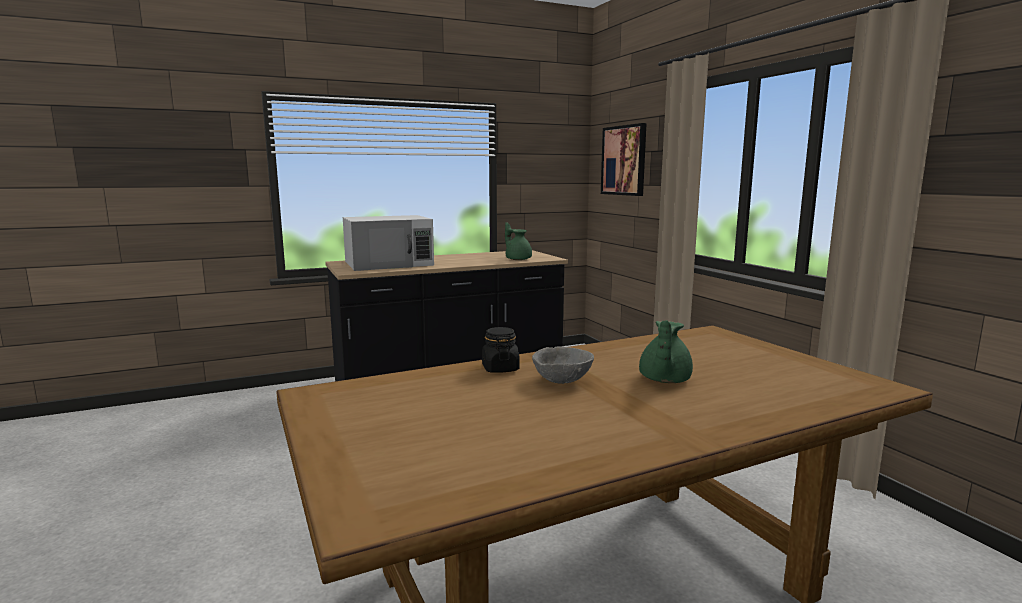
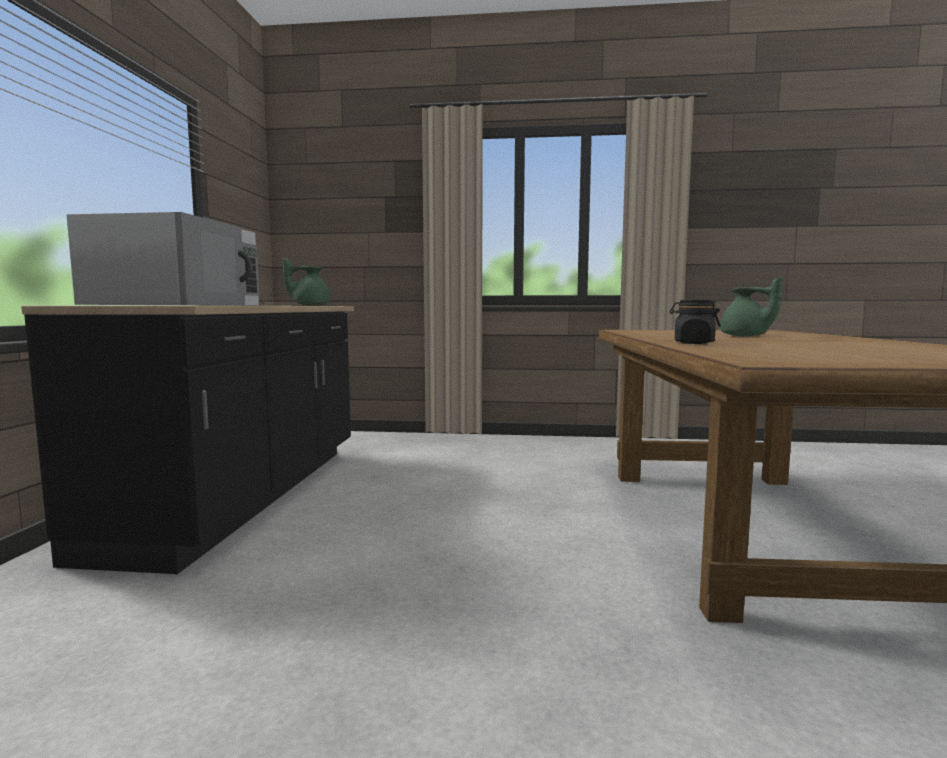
camera: 60 degrees left, 5 degrees down
grey bowl [532,347,594,384] -> none
picture [601,123,647,196] -> none

